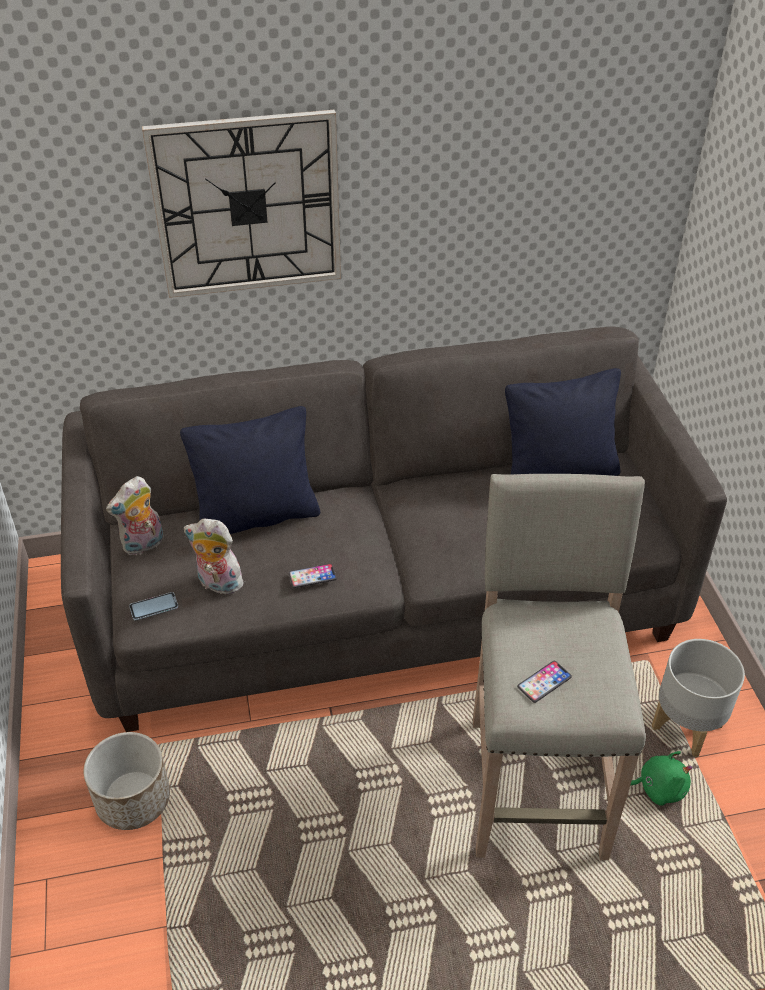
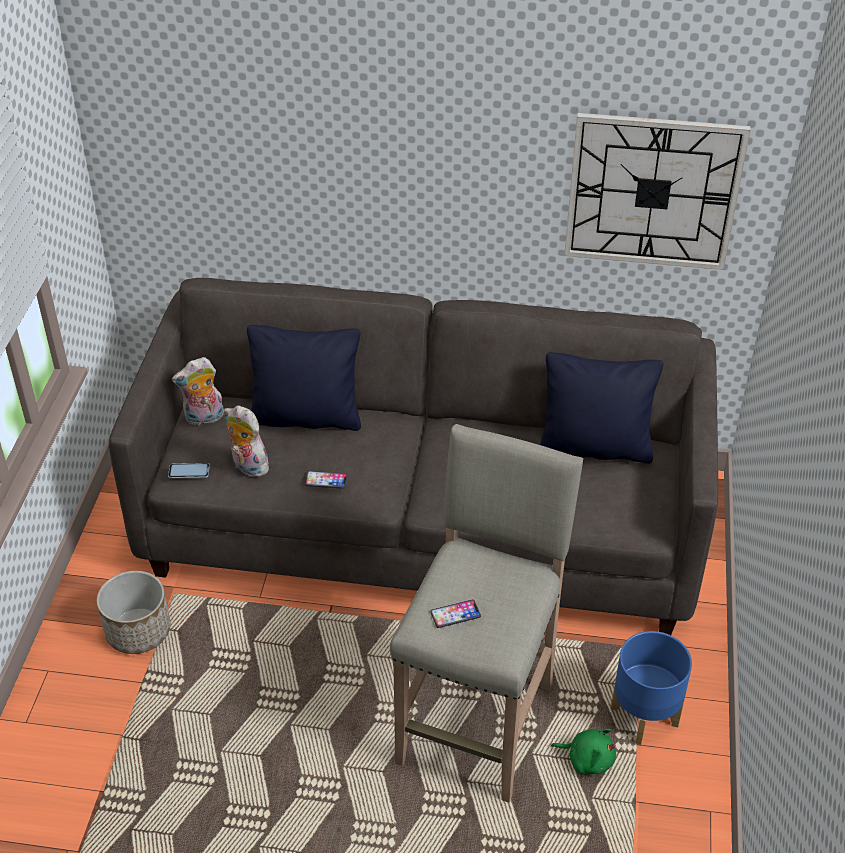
camera: 20 degrees right, 0 degrees up
wall clock [142,110,341,298] -> wall clock moved to [564,113,750,270]
grey planter [652,639,745,757] -> blue planter [611,631,692,745]

